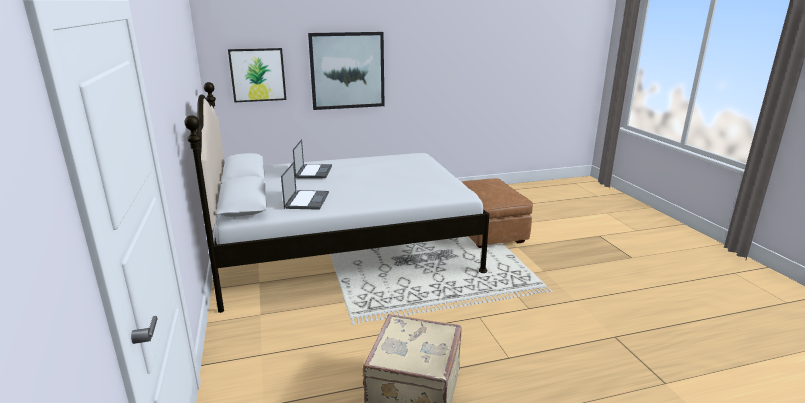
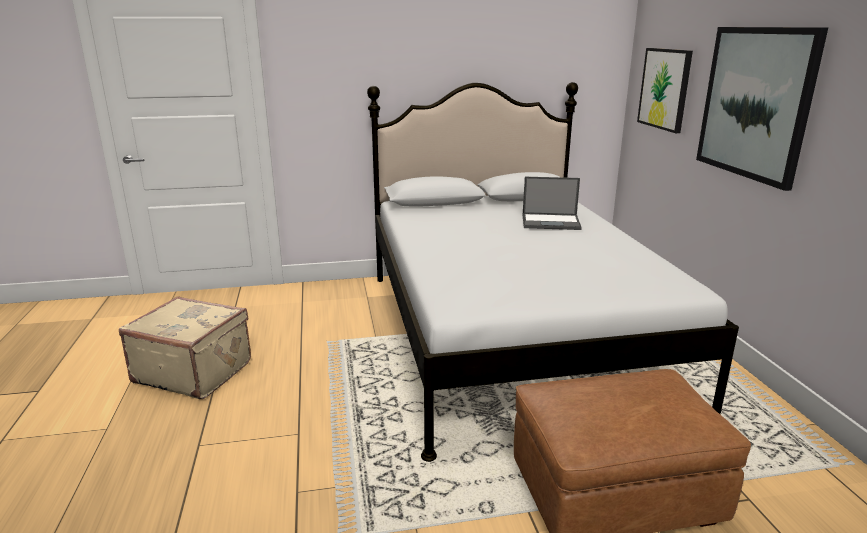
camera: 95 degrees right, 0 degrees up
laptop [281,162,329,210] -> none

